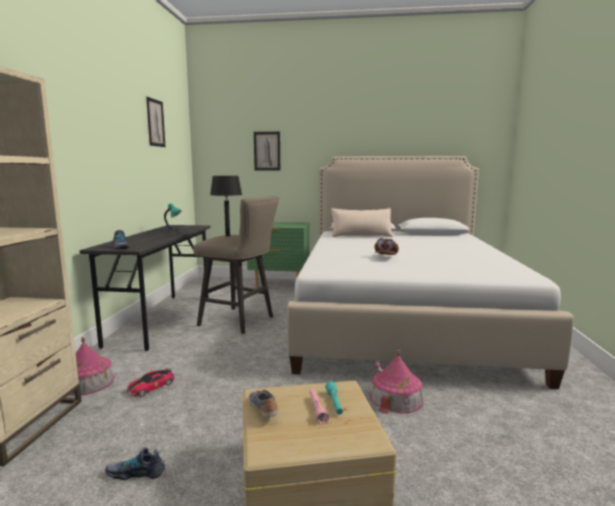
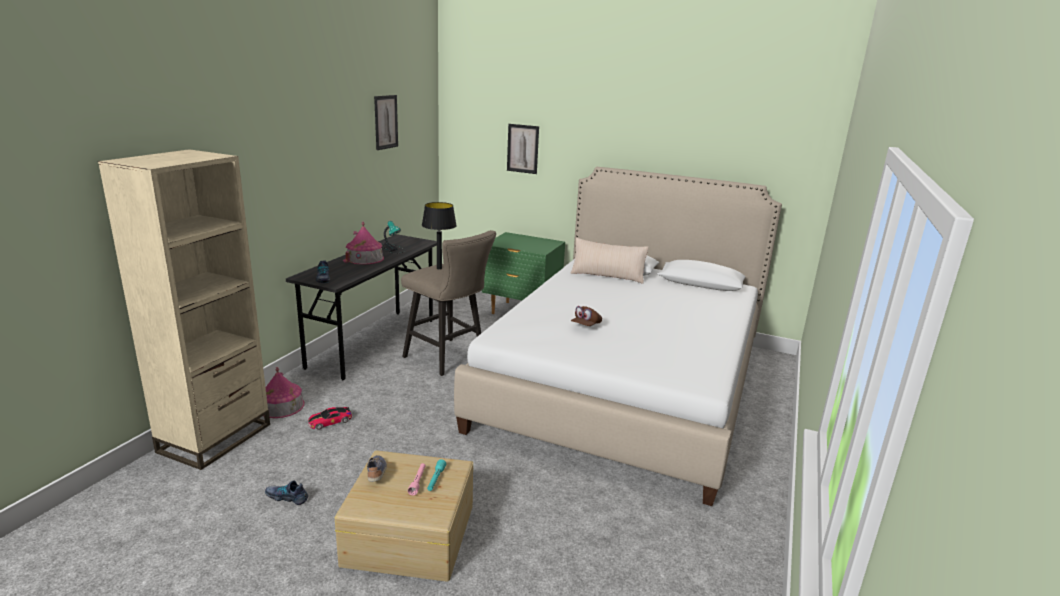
camera: 15 degrees right, 10 degrees up
toy house [370,350,423,414] -> toy house moved to [343,222,384,265]

